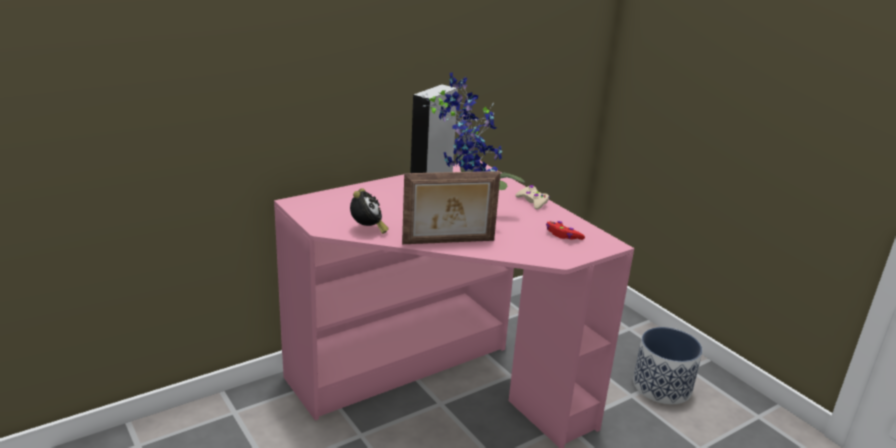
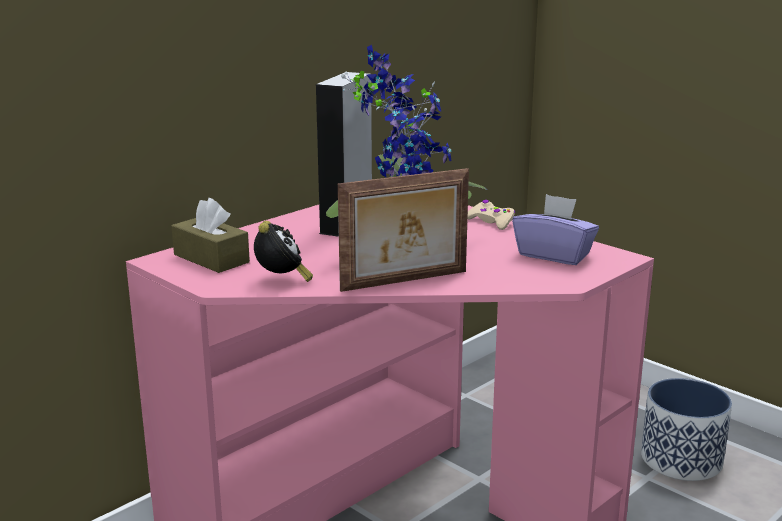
camera: 10 degrees left, 5 degrees down
red game controller [546,221,585,240] -> purple tissue box [512,194,599,265]
none -> brown tissue box [172,198,250,273]

